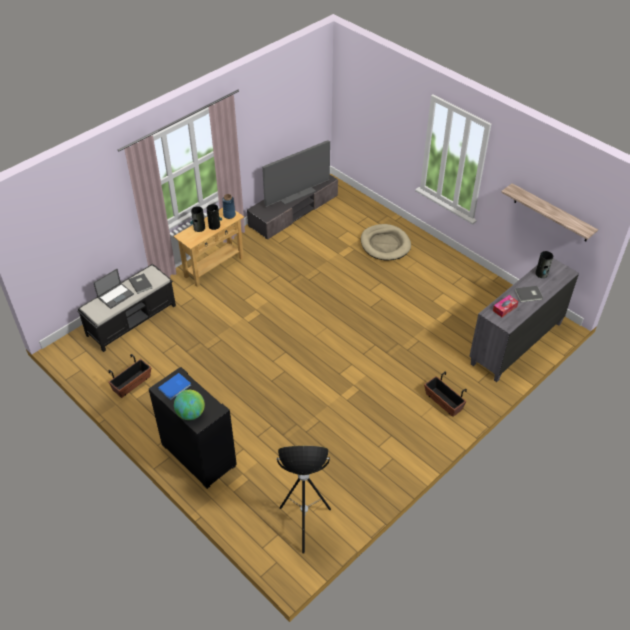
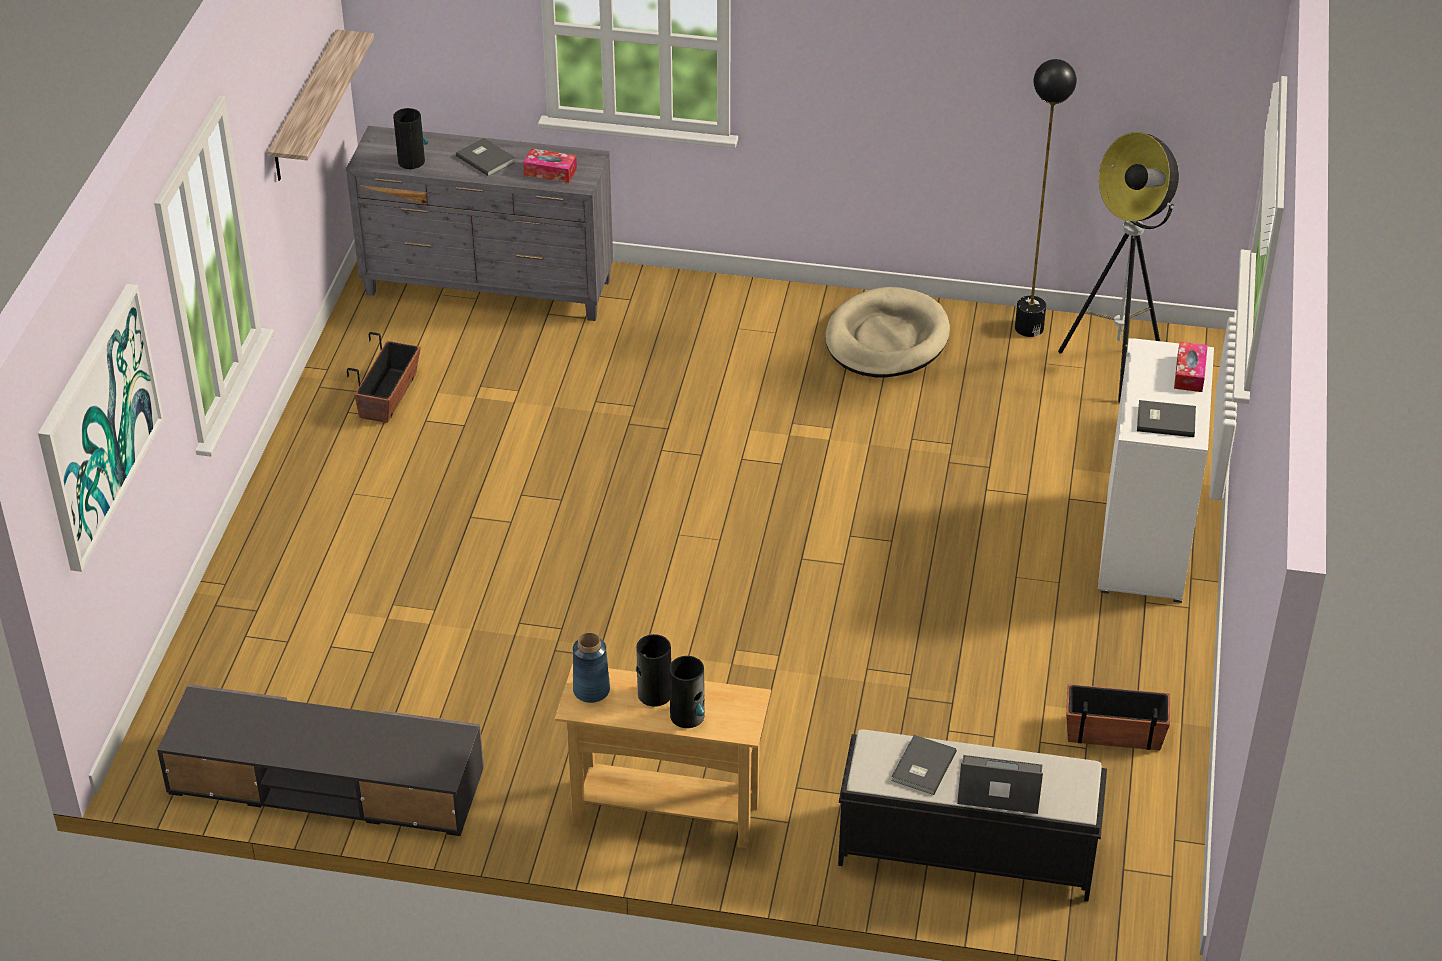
camera: 125 degrees left, 5 degrees down
black cabinet [149,367,237,489] -> white cabinet [1098,338,1214,603]
blue book [158,373,191,400] -> grey book [1137,400,1196,437]
globe [174,390,205,420] -> tissue box [1174,342,1208,392]
television [262,140,330,207] -> none
beige dog bed [361,224,411,261] -> beige dog bed moved to [825,287,950,378]
planter [424,372,467,417] -> planter moved to [347,332,421,423]
none -> picture [38,284,164,572]
none -> black floor lamp [1015,59,1077,337]

